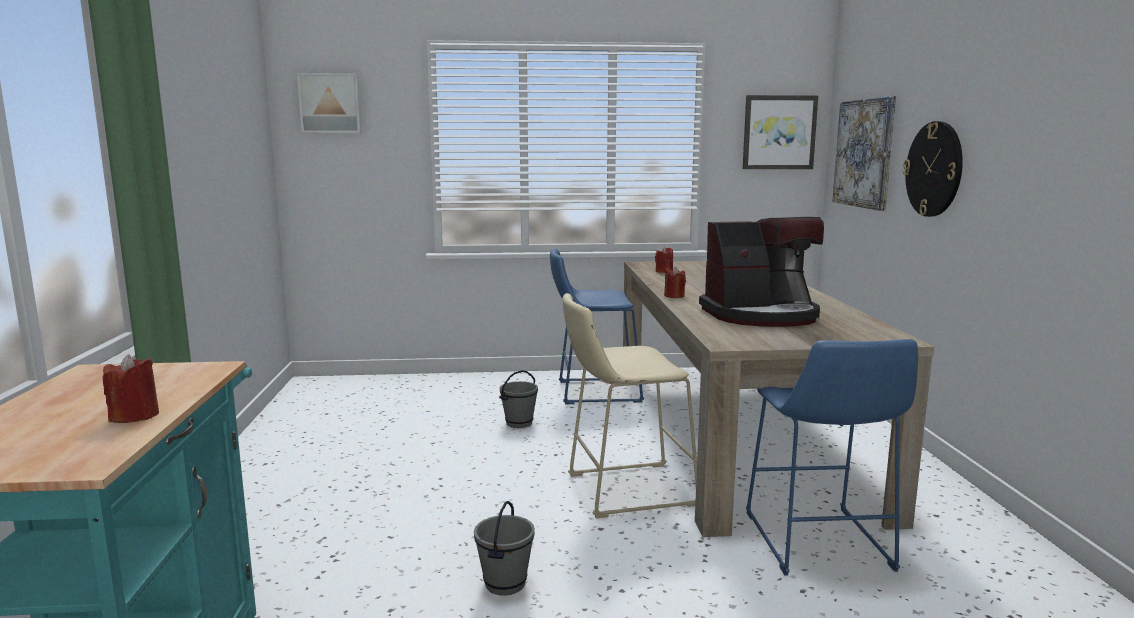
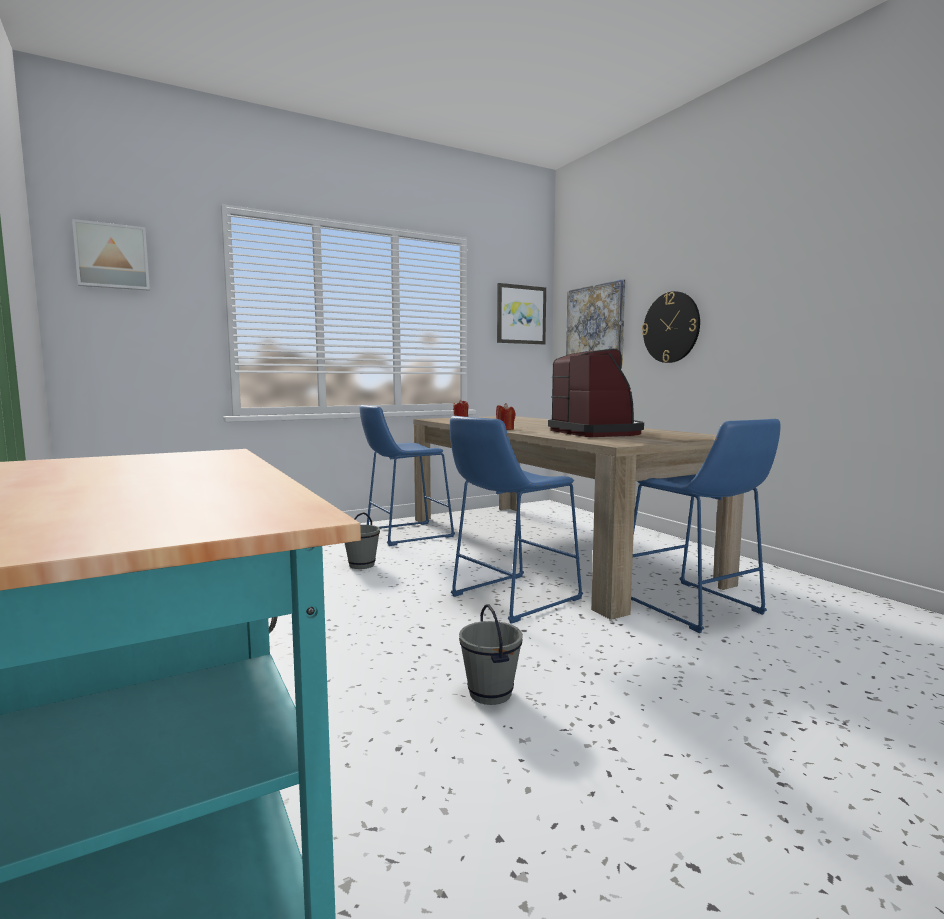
camera: 25 degrees left, 5 degrees down
red candle [103,354,159,423] -> none
beige stool [563,293,697,519] -> blue stool [450,416,583,624]
coffee machine [699,217,824,327] -> coffee machine turned 75 degrees counterclockwise [548,348,644,437]

